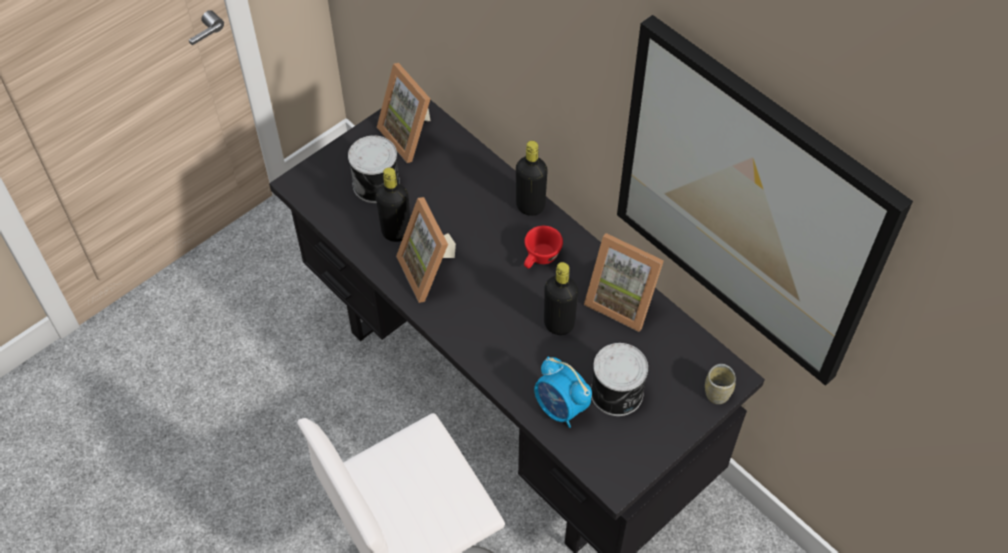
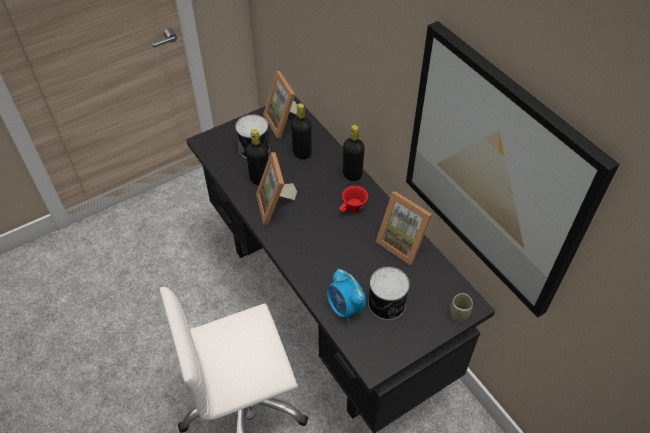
camera: 10 degrees right, 5 degrees down
black bottle [544,262,578,335] -> black bottle moved to [291,103,312,159]

